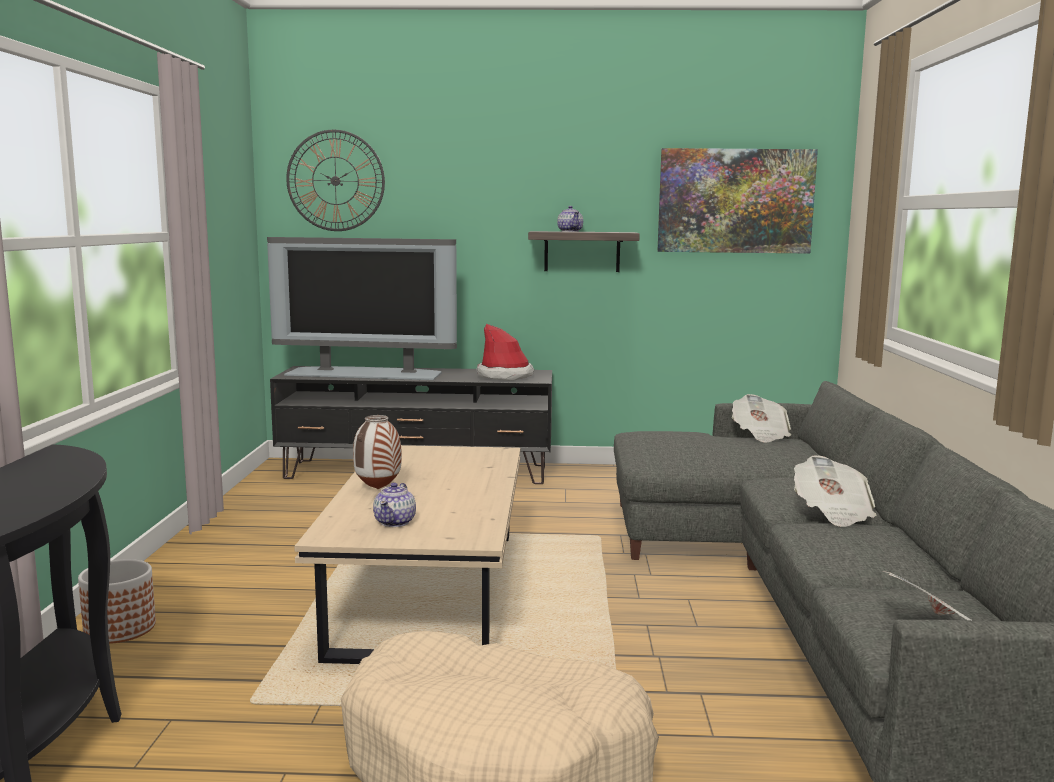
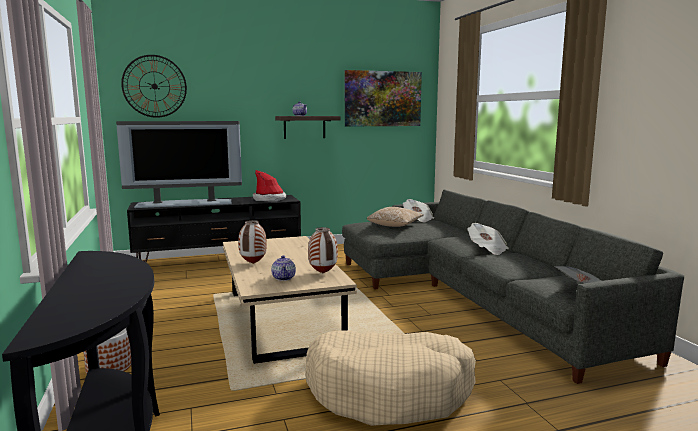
camera: 20 degrees left, 0 degrees up
none -> vase [308,227,338,273]
none -> pillow [367,207,424,227]

